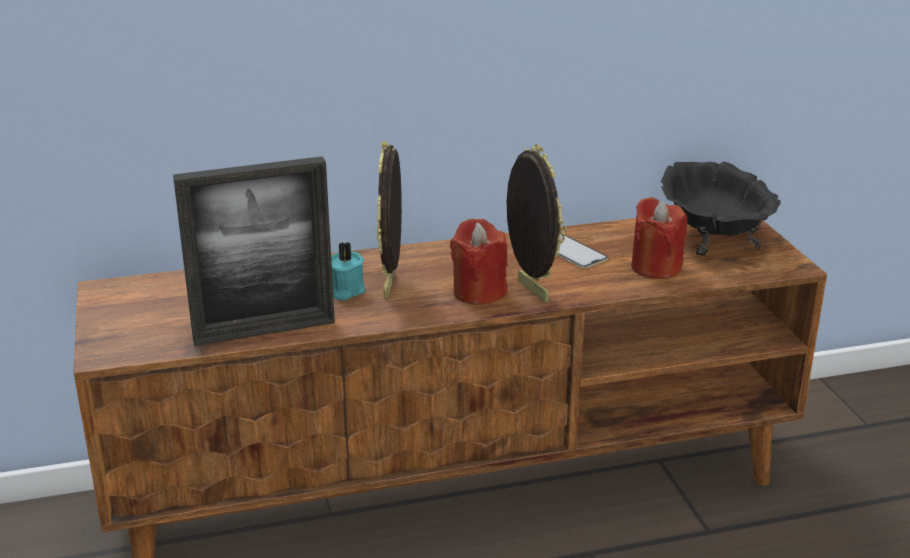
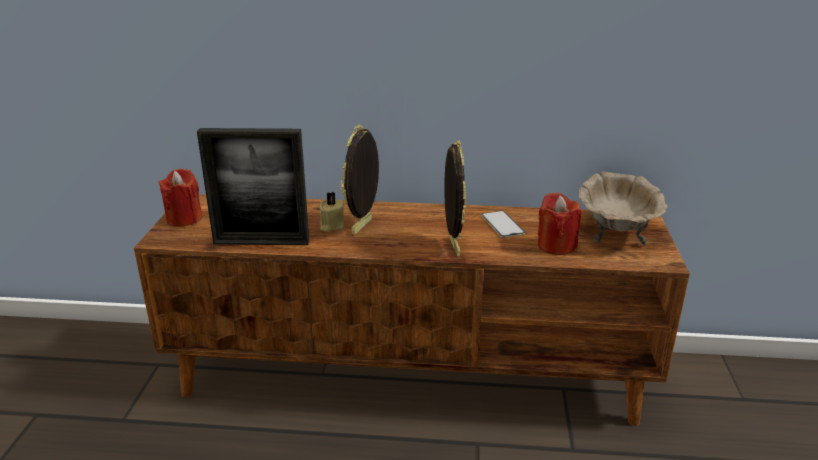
camera: 20 degrees right, 0 degrees up
turquoise candle [331,242,365,300] -> beige candle [320,192,344,232]
red candle [450,219,508,305] -> red candle moved to [158,169,202,227]
black bowl [661,162,780,255] -> beige bowl [579,172,667,246]

